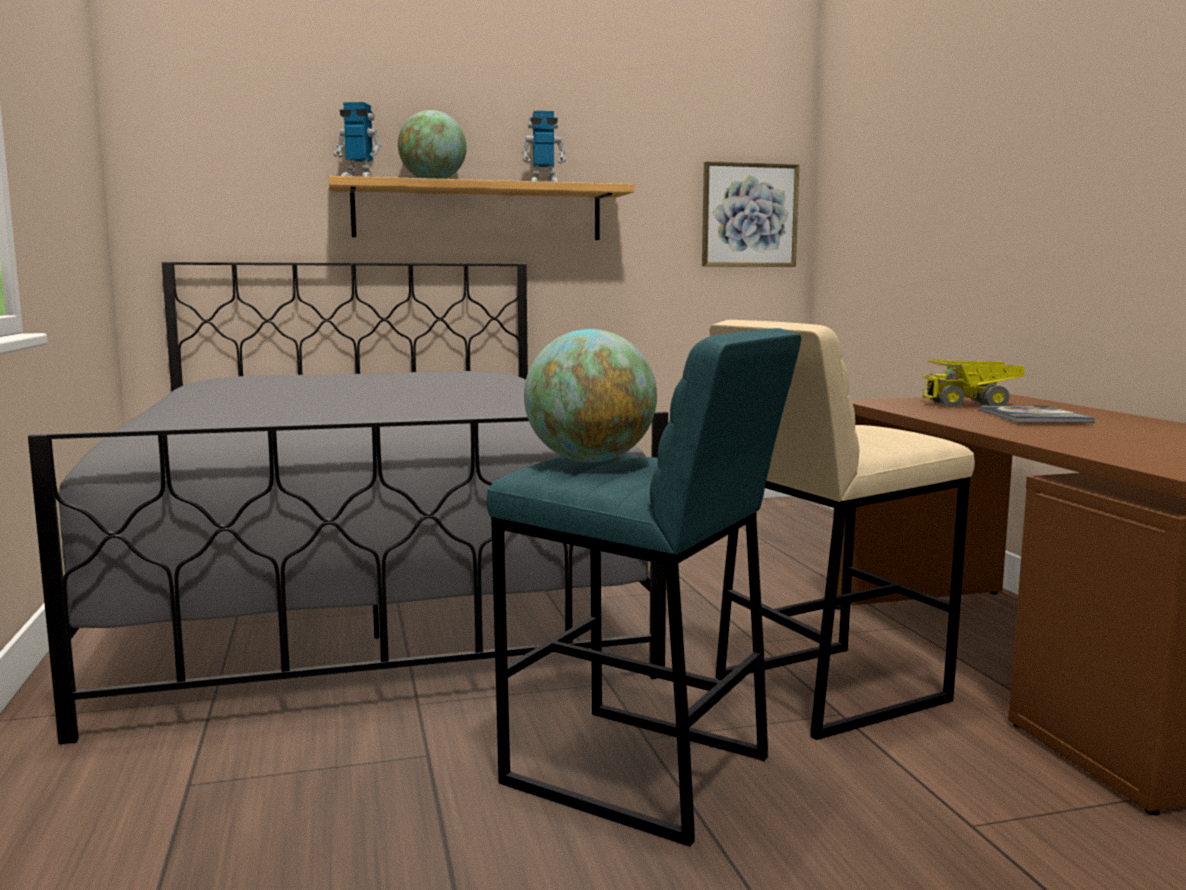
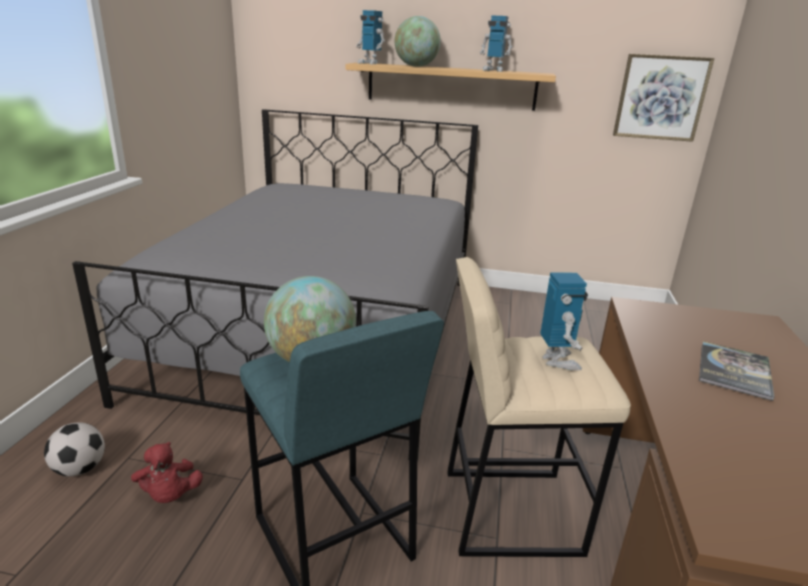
camera: 25 degrees right, 15 degrees up
toy truck [922,359,1025,408] -> none
none -> football [44,423,105,477]
none -> red plush toy [131,442,203,503]
none -> toy robot [540,272,588,370]

